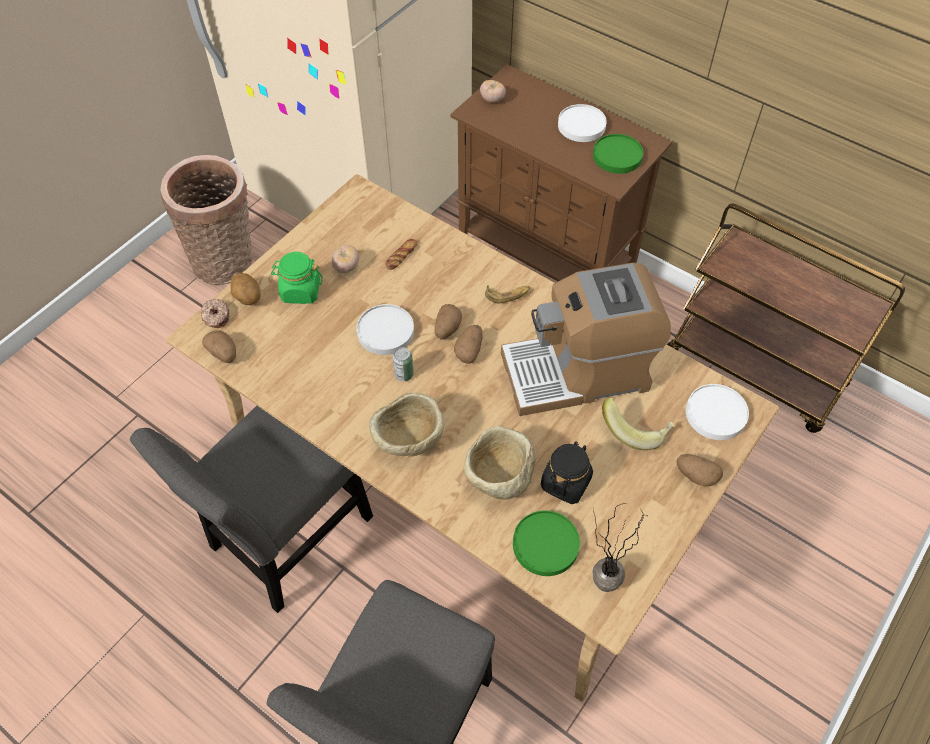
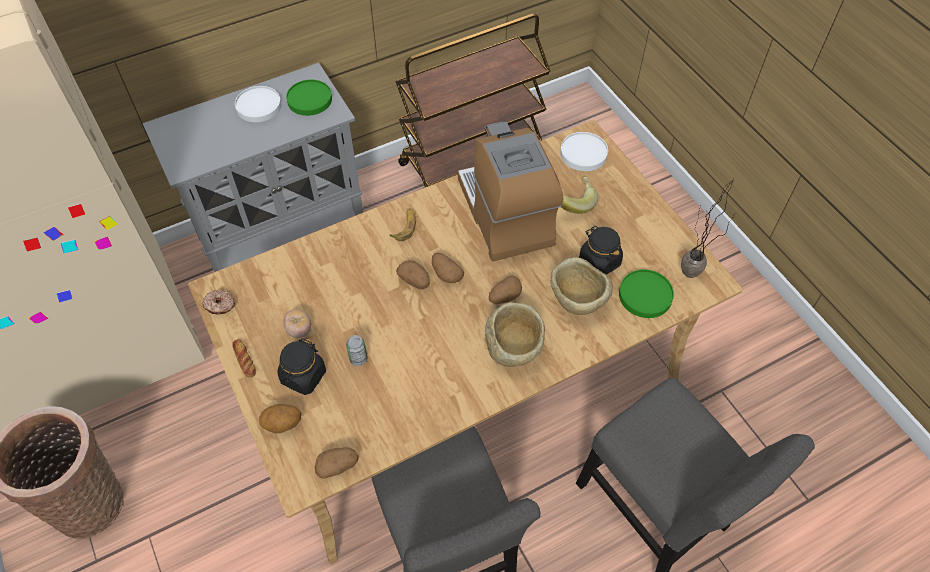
camera: 65 degrees left, 0 degrees up
donut [201,299,229,328] -> donut moved to [202,290,235,314]
green jar [271,252,323,304] -> black jar [277,338,326,395]
white plate [357,304,414,355] -> none
bread [385,239,418,270] -> bread moved to [232,339,256,378]
can [393,347,414,381] -> can moved to [346,335,368,366]
brown cabinet [451,65,672,281] -> grey cabinet [143,63,363,272]
tomato [480,80,506,103] -> none
coffee machine [501,263,671,416] -> coffee machine turned 150 degrees clockwise [458,122,563,262]
potato [677,454,723,486] -> potato moved to [489,276,522,304]

